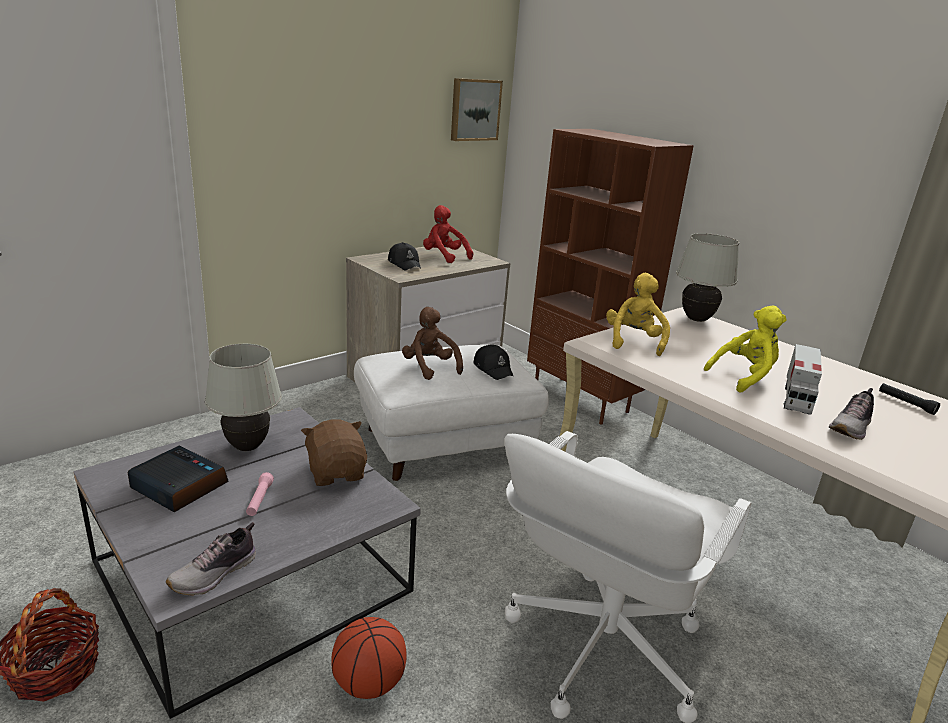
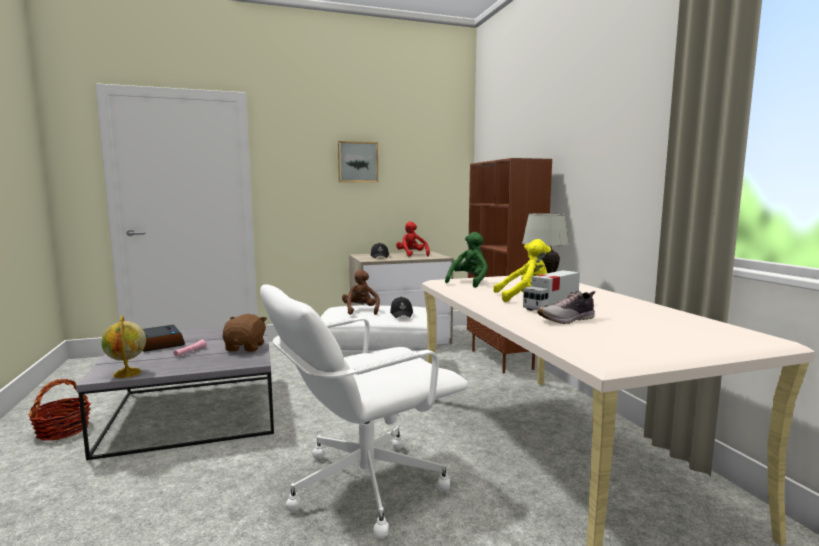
camera: 25 degrees right, 15 degrees down
shoe [166,522,256,595] -> globe [101,316,146,378]
white table lamp [205,344,282,451] -> none
basketball [331,617,407,699] -> none
picture [451,78,503,141] -> picture moved to [338,141,378,182]
yellow plush toy [606,273,670,356] -> green plush toy [445,232,488,288]
black flashlight [879,383,940,415] -> none

